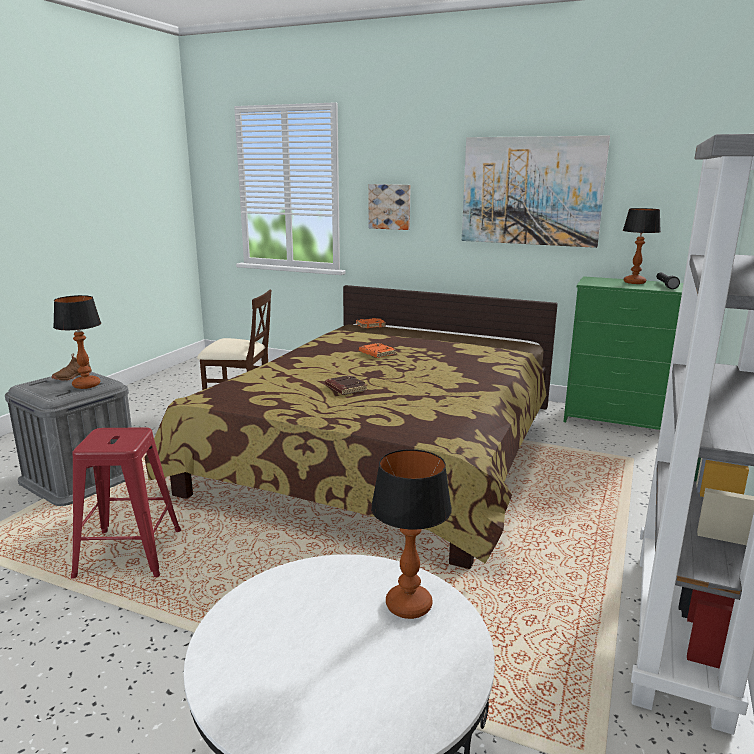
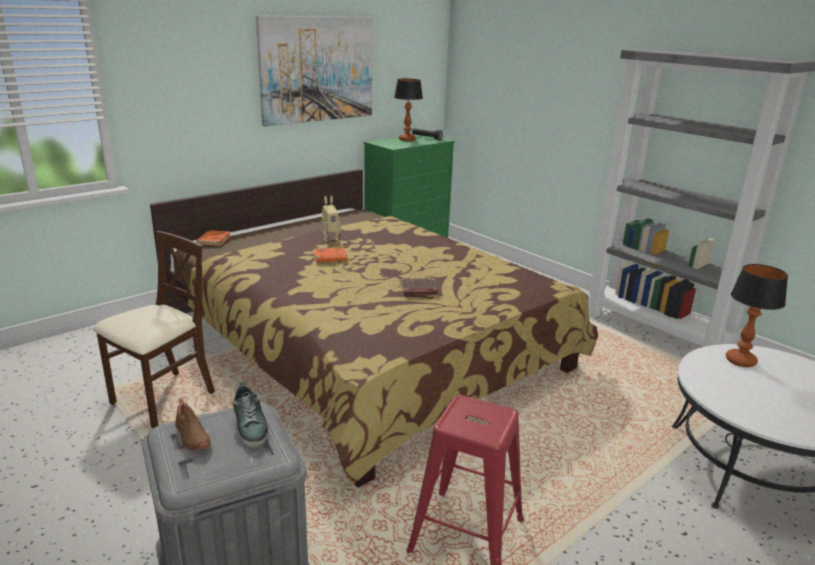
camera: 65 degrees left, 5 degrees up
table lamp [53,295,101,389] -> shoe [233,381,269,448]
picture [368,184,411,230] -> none
none -> toy robot [322,196,341,242]

